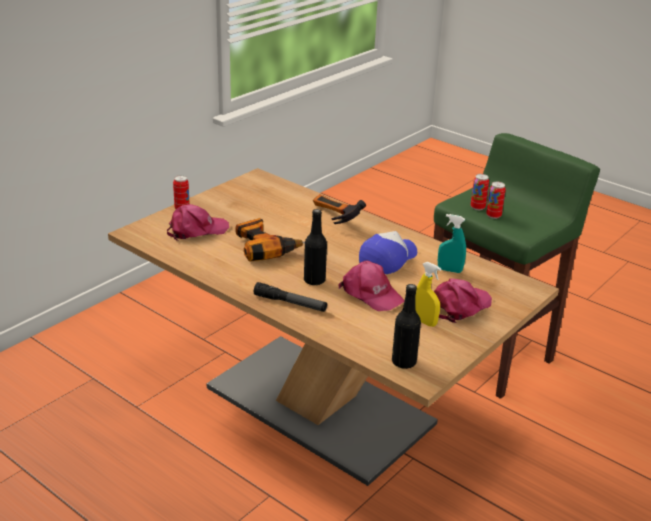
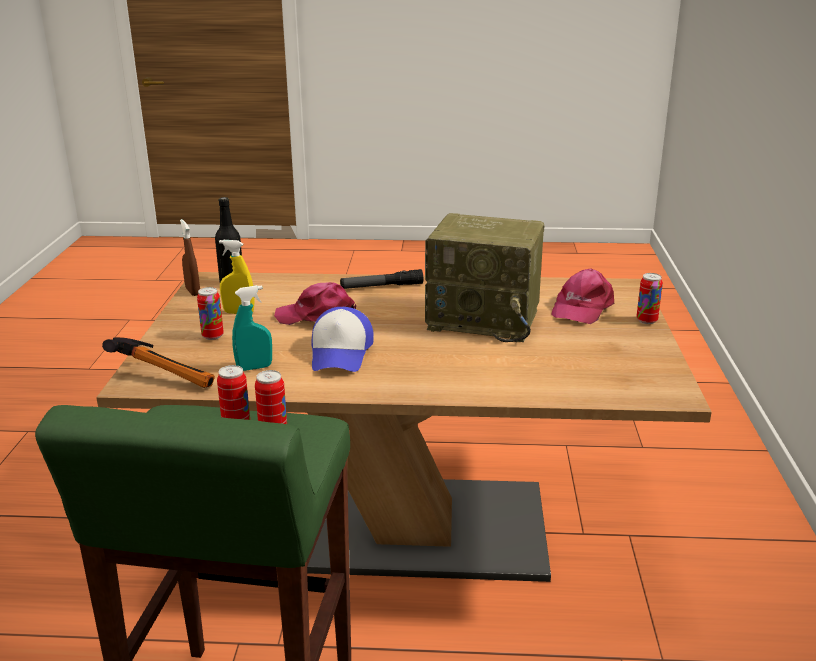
camera: 145 degrees right, 5 degrees down
power drill [235,218,305,262] -> radio [425,213,544,342]
black bottle [304,209,327,286] -> none
hammer [313,194,366,224] -> hammer moved to [102,337,215,388]
pink cap [434,278,492,323] -> can [197,287,224,340]
none -> brown spray bottle [180,219,200,296]

